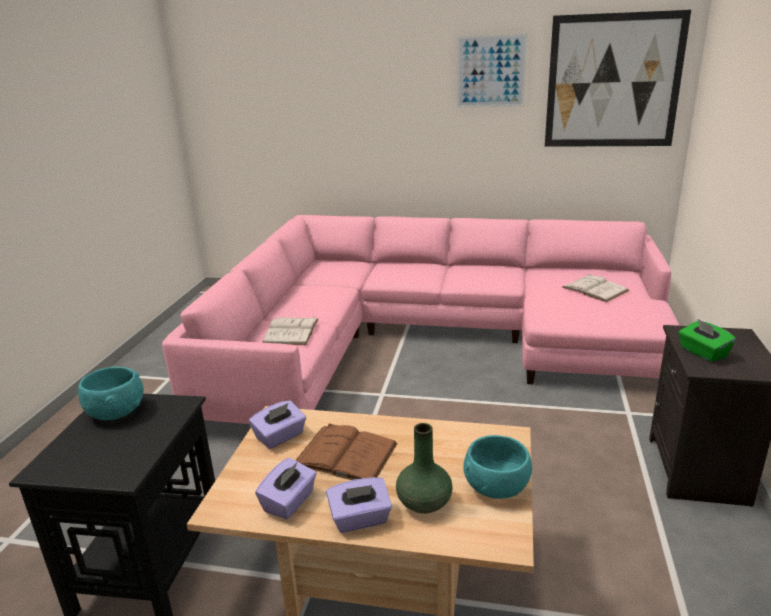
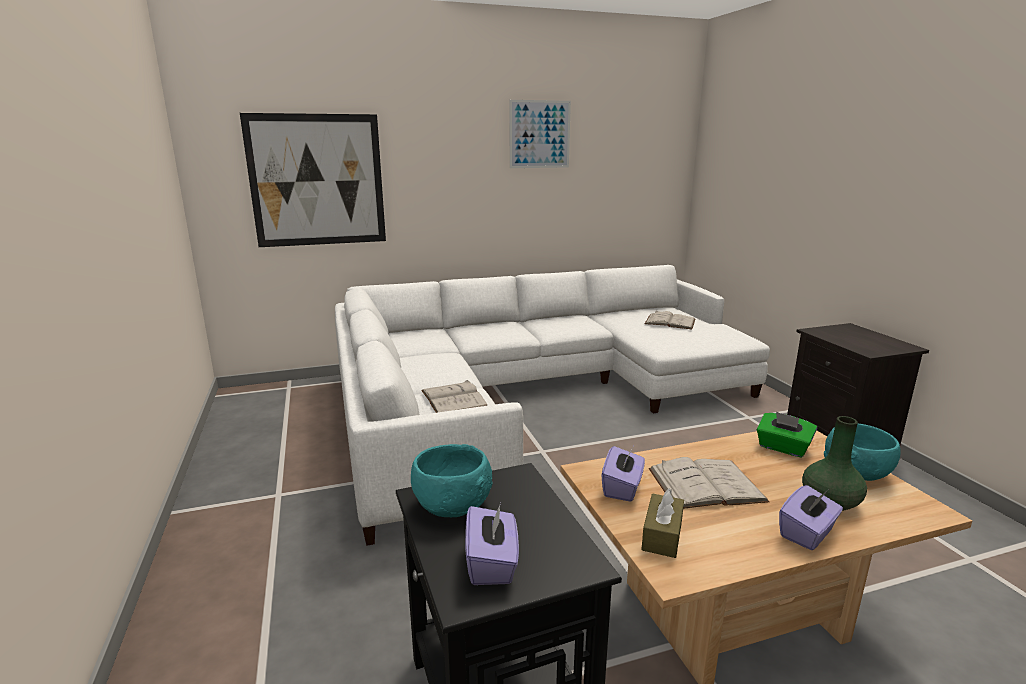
camera: 30 degrees left, 5 degrees down
pink sofa [162,215,680,424] -> white sofa [335,265,770,546]
purple tissue box [255,458,317,520] -> purple tissue box moved to [465,503,519,585]
brown book [295,424,398,480] -> white book [649,457,770,509]
picture [545,10,691,147] -> picture moved to [240,113,386,247]
green tissue box [679,319,736,362] -> green tissue box moved to [757,412,817,458]
none -> brown tissue box [641,488,684,558]

